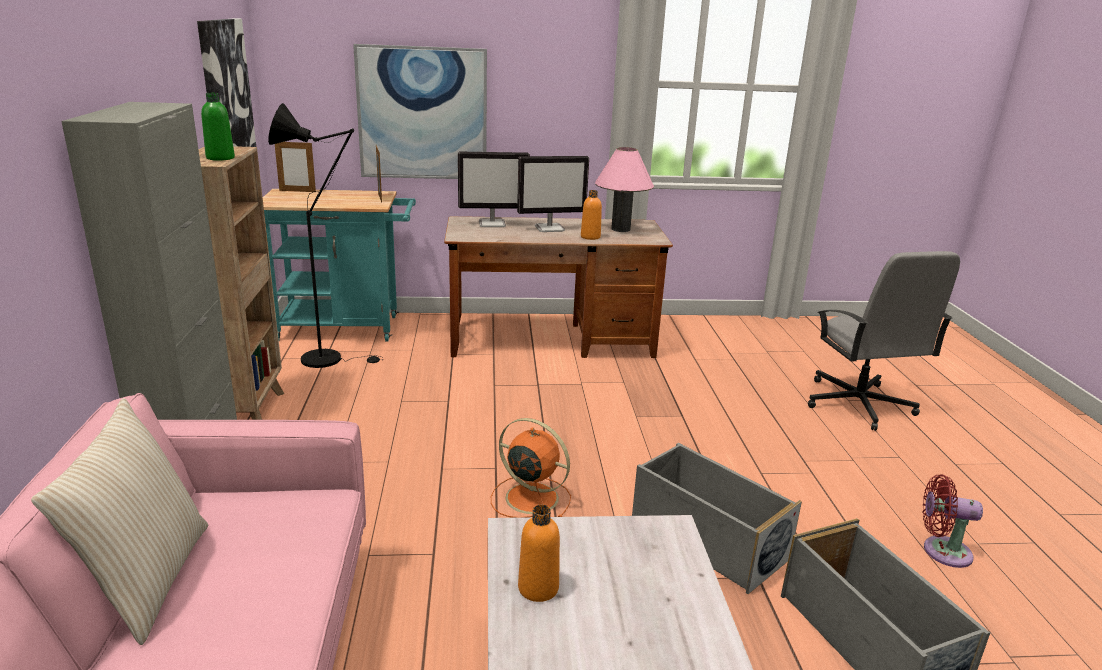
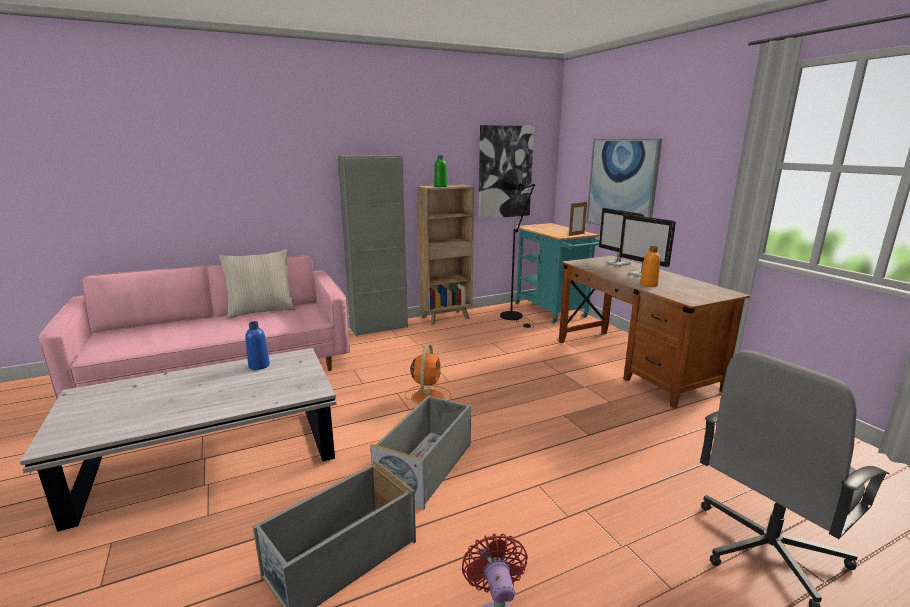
camera: 70 degrees right, 5 degrees down
picture frame [275,142,316,192] -> none
orange bottle [518,505,560,602] -> blue bottle [245,321,270,370]
pink table lamp [595,147,654,232] -> none

